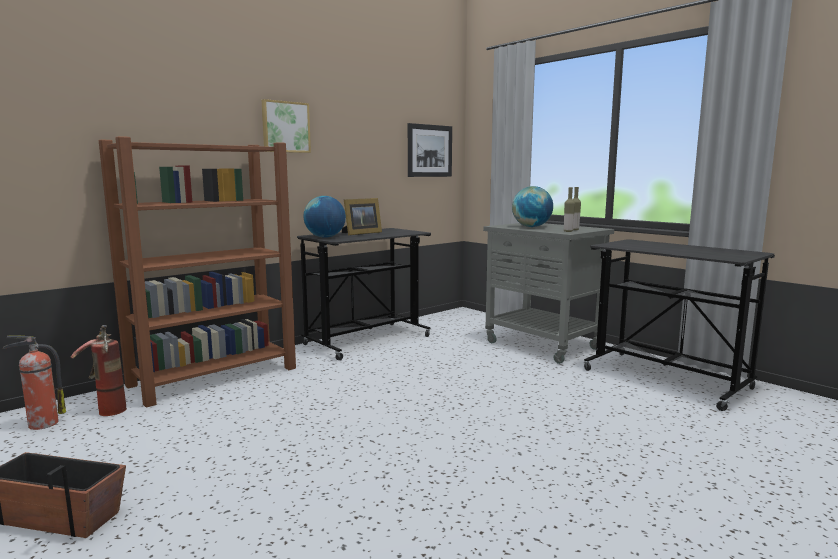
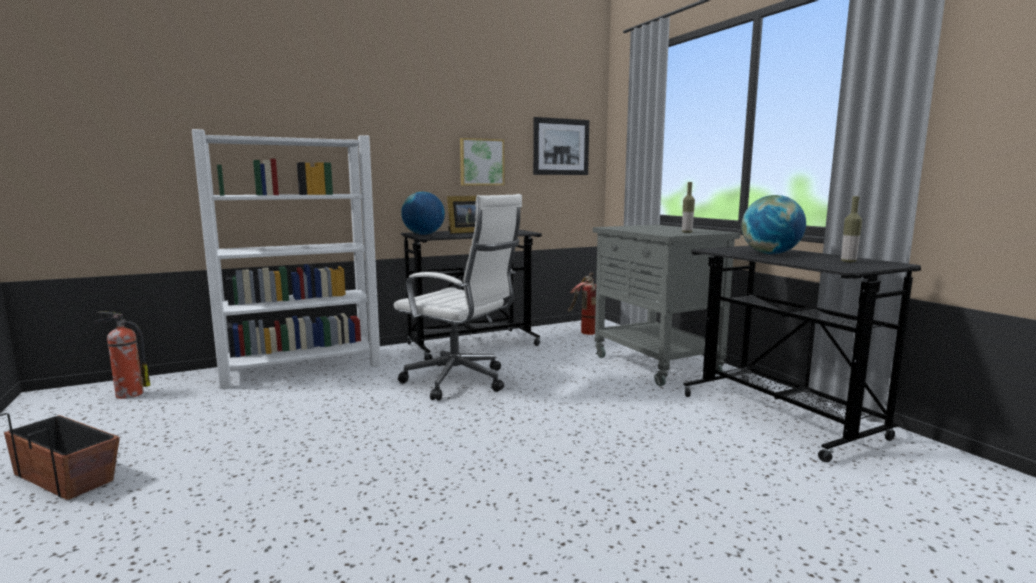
camera: 15 degrees right, 0 degrees up
fire extinguisher [70,325,127,416] -> fire extinguisher moved to [568,273,596,335]
brown bookcase [99,136,296,408] -> white bookcase [192,129,381,389]
picture [262,99,311,153] -> picture moved to [460,138,505,185]
globe [512,186,553,227] -> globe moved to [741,195,806,254]
bottle [564,187,575,232] -> bottle moved to [841,196,862,262]
none -> white office chair [394,194,522,401]

